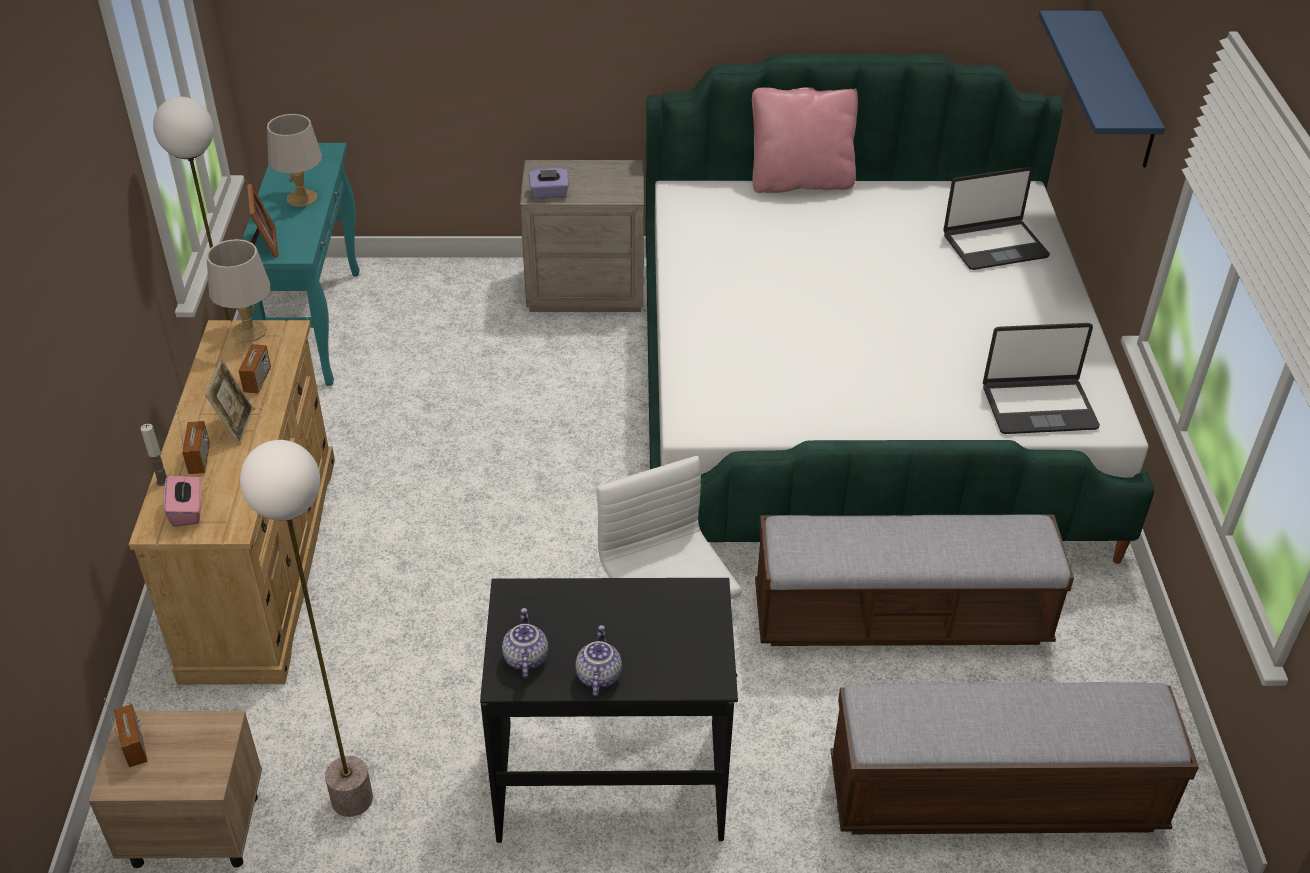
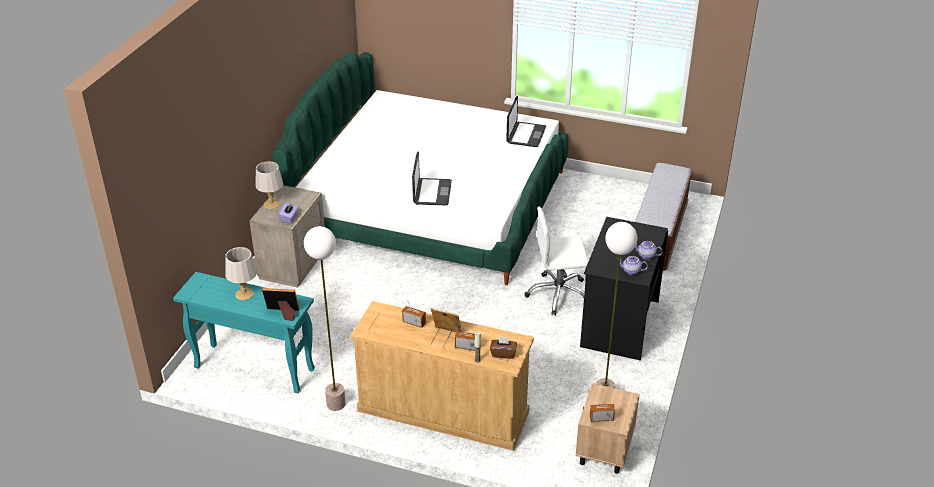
camera: 70 degrees left, 5 degrees down
pink tissue box [164,476,202,527] -> brown tissue box [490,337,517,359]
grey table lamp [207,239,270,343] -> grey table lamp moved to [255,161,283,209]
pink pillow [752,87,858,193] -> none
bench [755,514,1074,646] -> none
laptop [943,167,1050,270] -> laptop moved to [412,151,452,206]
blue shelf [1039,11,1165,167] -> none

